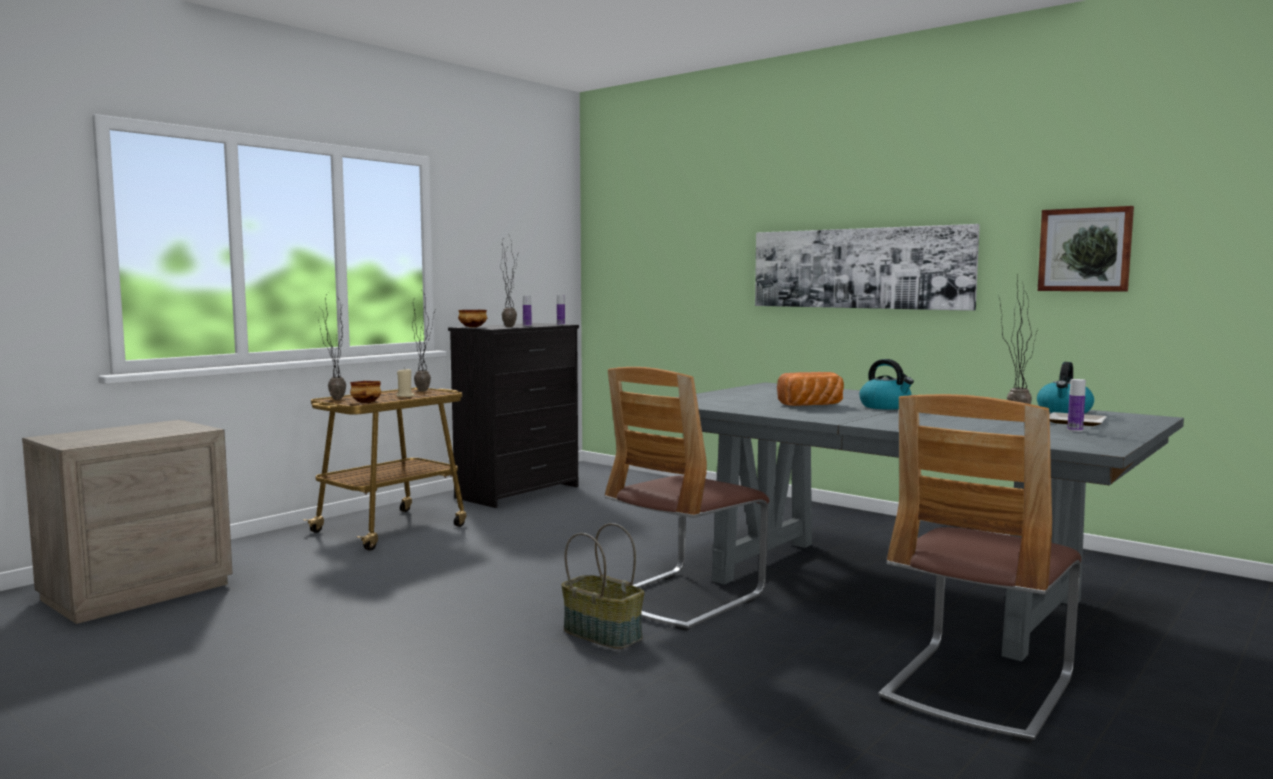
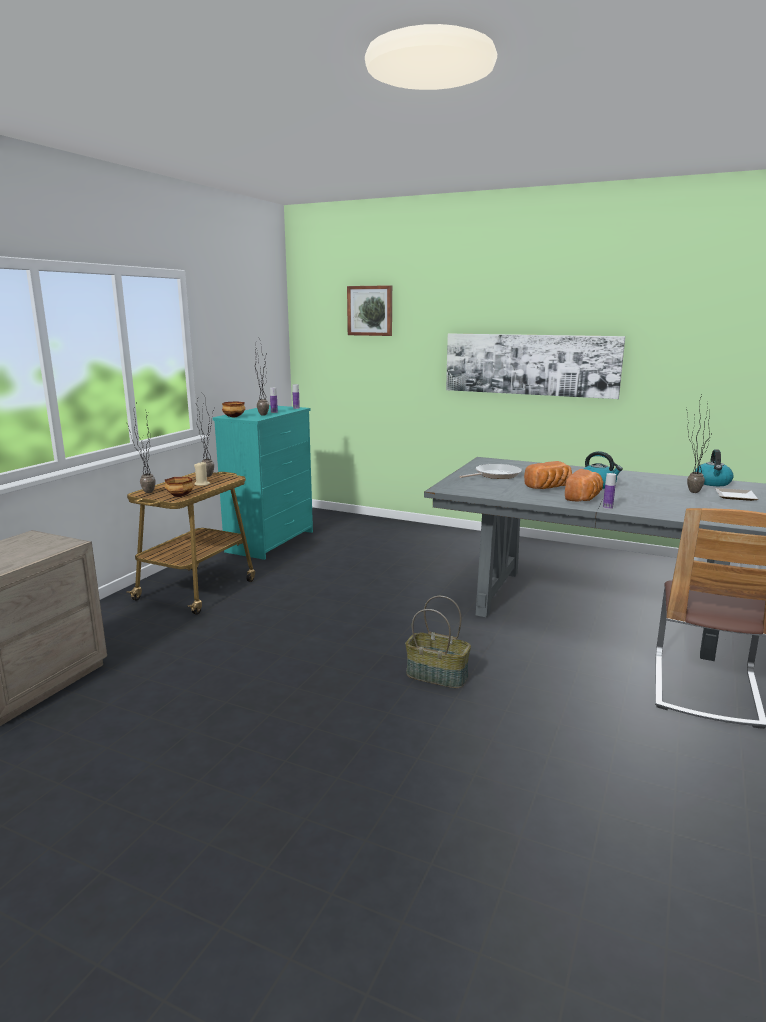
camera: 15 degrees left, 10 degrees up
black dresser [448,323,579,508] -> turquoise dresser [213,405,313,560]
chair [605,367,770,631] -> none
picture [1038,206,1134,292] -> picture moved to [347,285,392,336]
bottle [1067,379,1086,432] -> bottle moved to [603,473,616,509]
none -> frying pan [460,464,522,479]
none -> bread [565,469,603,502]

